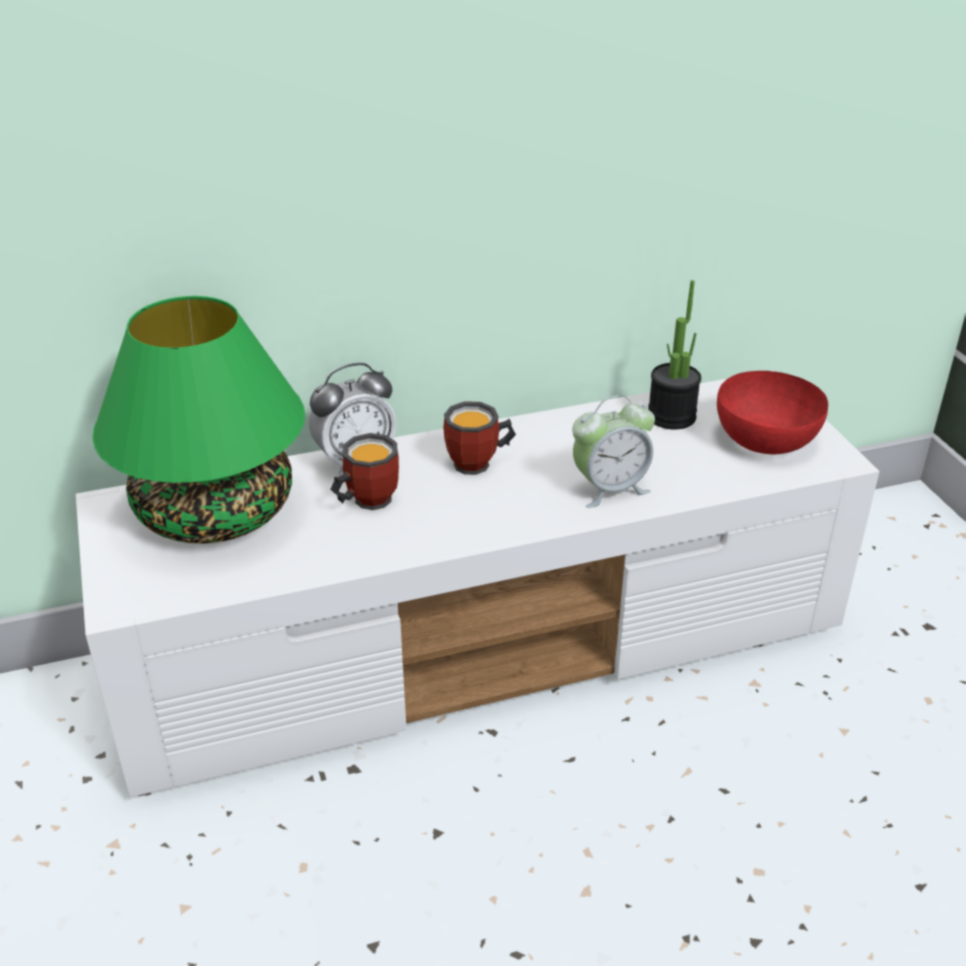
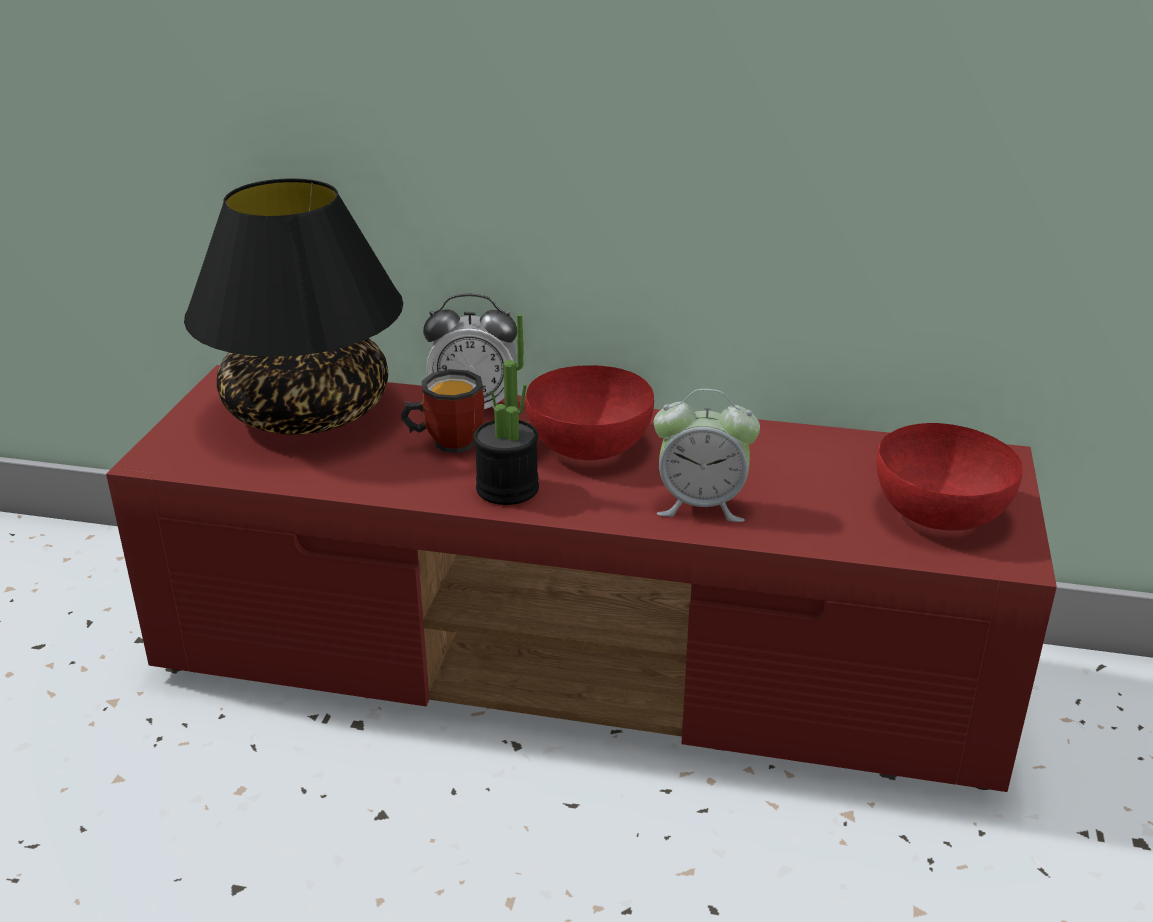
camera: 30 degrees right, 5 degrees down
white tv stand [76,370,880,797] -> red tv stand [106,365,1057,792]
green table lamp [92,296,305,544] -> black table lamp [184,178,403,435]
mug [443,401,516,475] -> red bowl [526,365,654,460]
potted plant [648,280,701,430] -> potted plant moved to [474,314,539,505]

